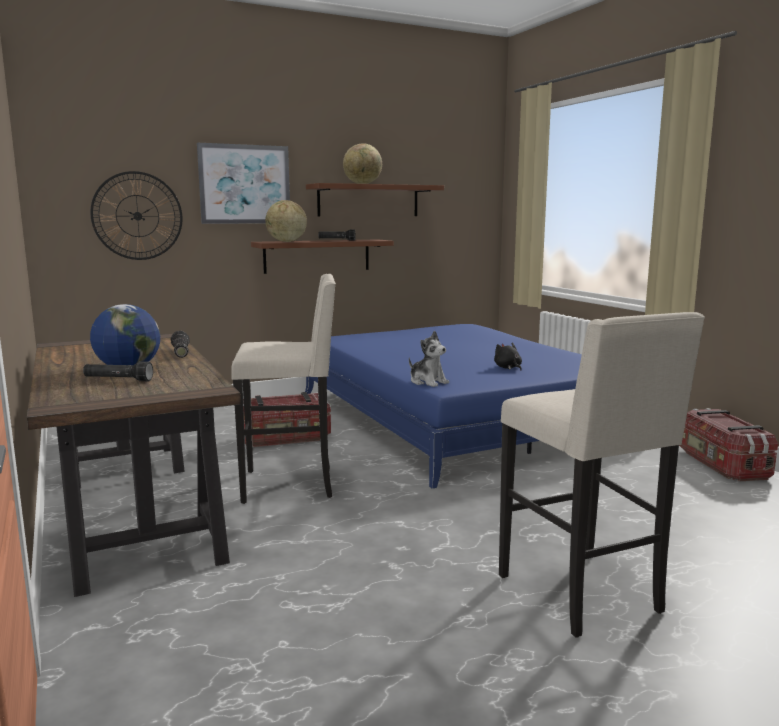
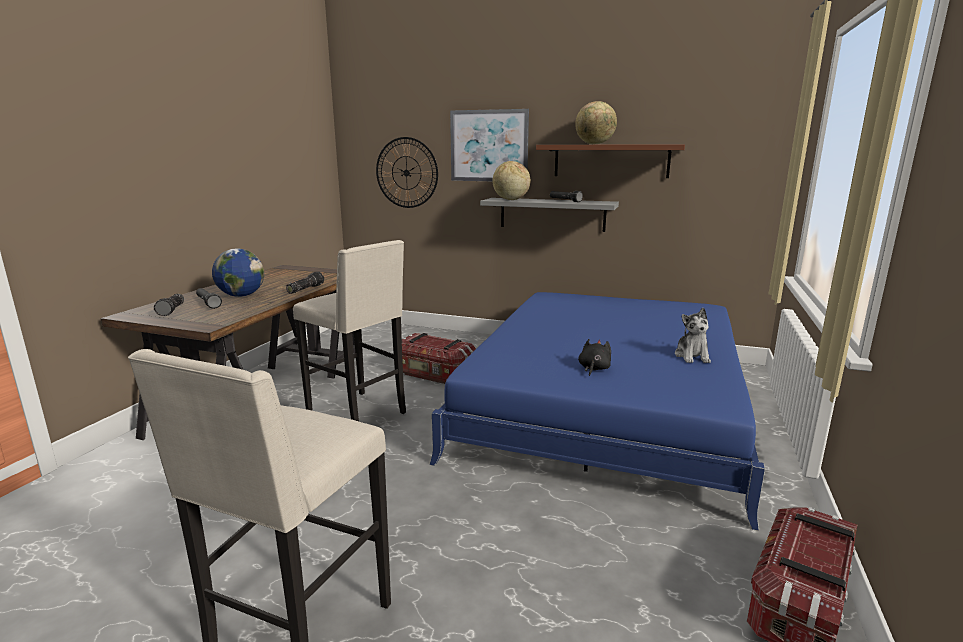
camera: 45 degrees right, 5 degrees up
brown shelf [251,239,394,274] -> grey shelf [480,198,619,232]
plush toy [409,331,449,387] -> plush toy moved to [675,308,711,363]
none -> flashlight [154,294,184,316]

